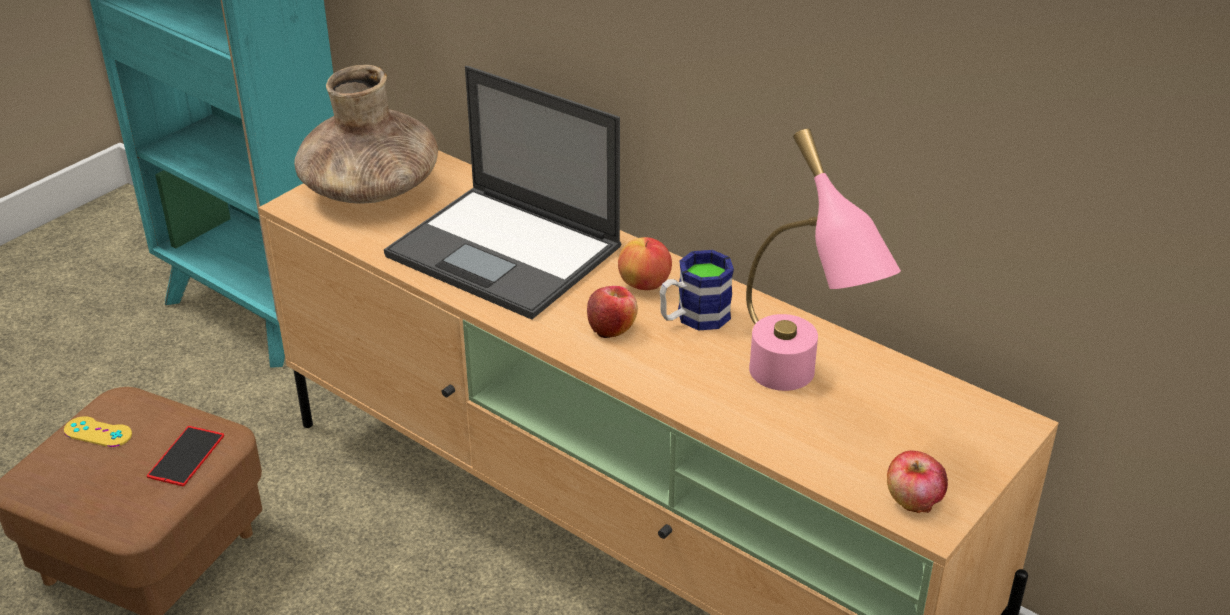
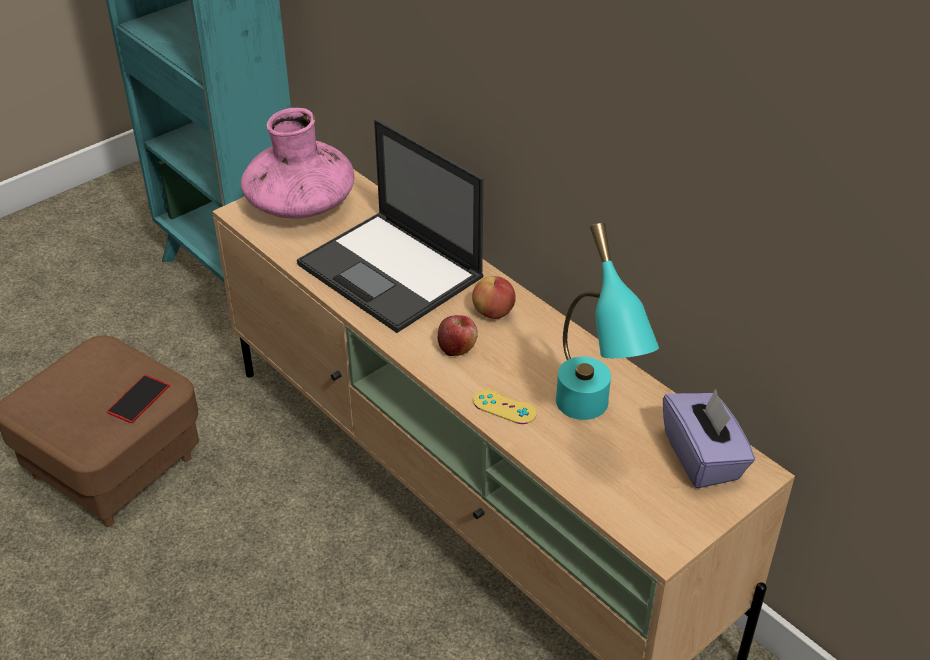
camera: 10 degrees right, 5 degrees up
yellow game controller [64,416,132,447] -> yellow game controller moved to [473,389,537,424]
brown vase [294,65,438,204] -> pink vase [241,108,354,219]
mug [660,250,734,331] -> none
pink table lamp [746,128,901,391] -> turquoise table lamp [556,222,659,420]
apple [887,450,948,513] -> none
none -> purple tissue box [663,389,755,488]

